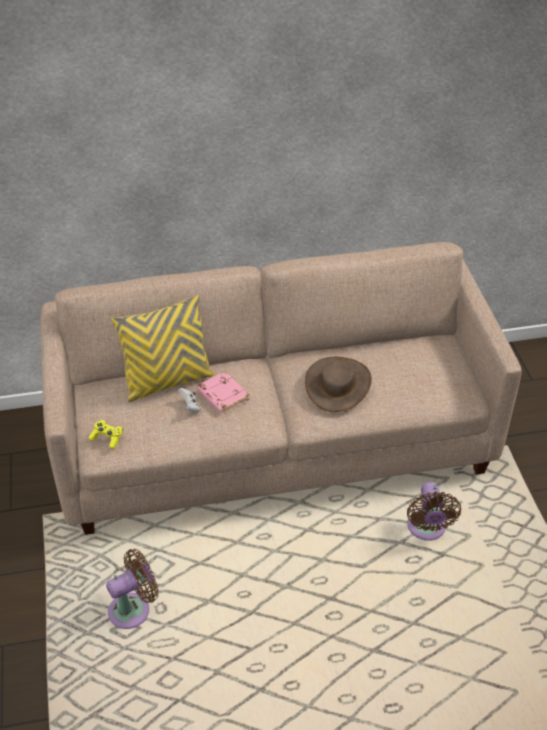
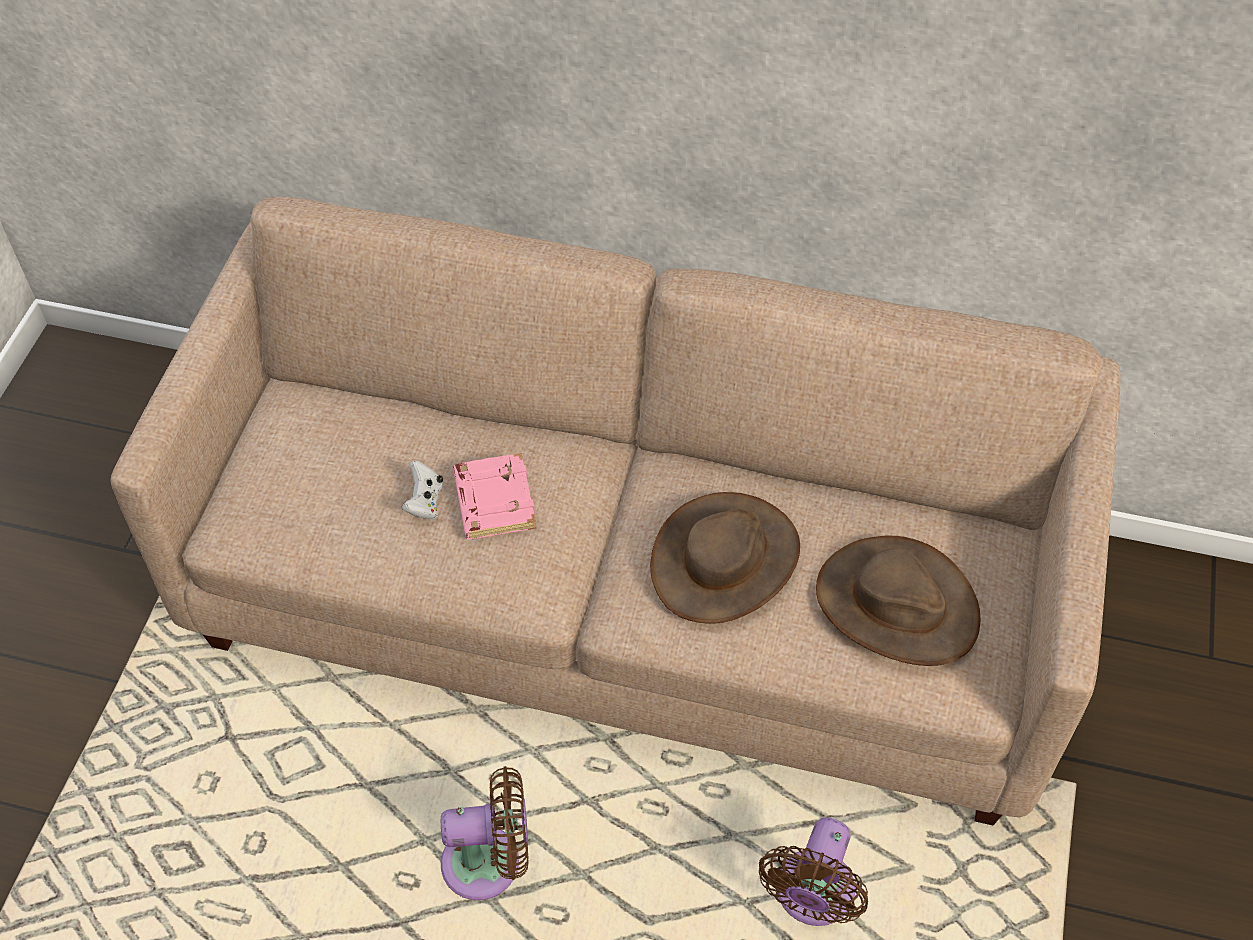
camera: 25 degrees right, 10 degrees up
yellow game controller [89,420,123,449] -> none
brown fan [106,549,158,629] -> brown fan moved to [441,766,529,900]
yellow pillow [111,295,214,402] -> none
none -> brown hat [816,536,980,666]

